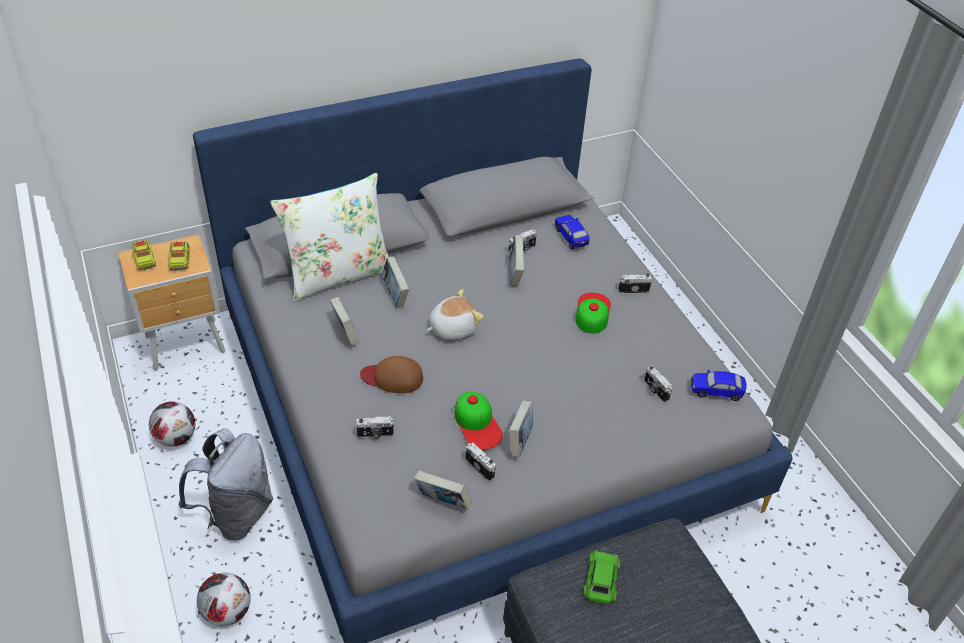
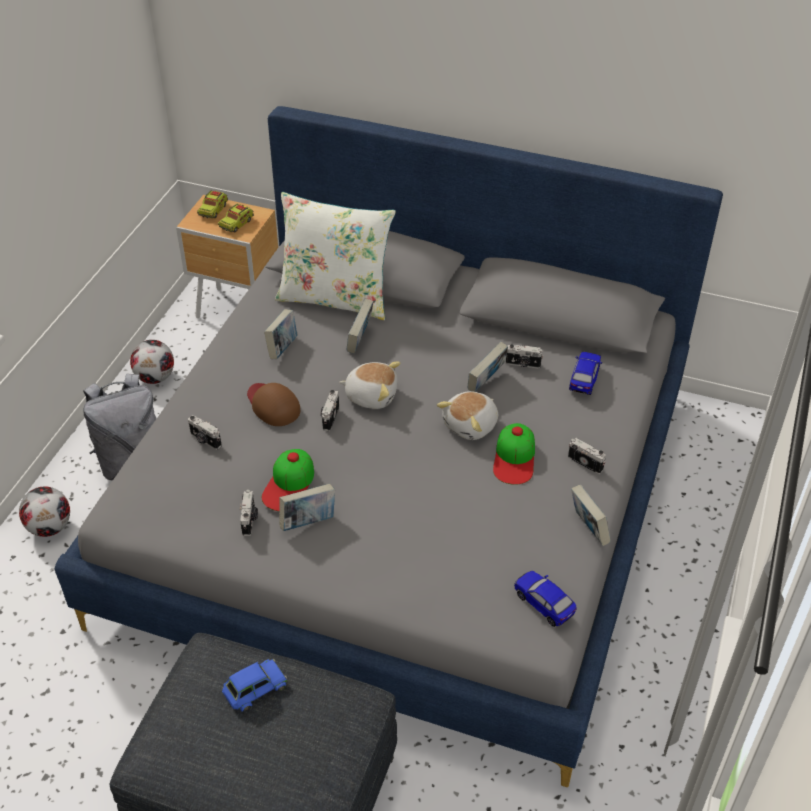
camera: 45 degrees right, 0 degrees up
book [414,470,472,510] -> book moved to [571,484,611,546]
cap [575,293,611,334] -> cap turned 135 degrees clockwise [493,423,535,485]
green toy car [583,550,621,604] -> blue toy car [222,659,287,712]
camera [644,365,672,402] -> camera moved to [321,390,339,431]
none -> plush toy [437,391,498,440]

